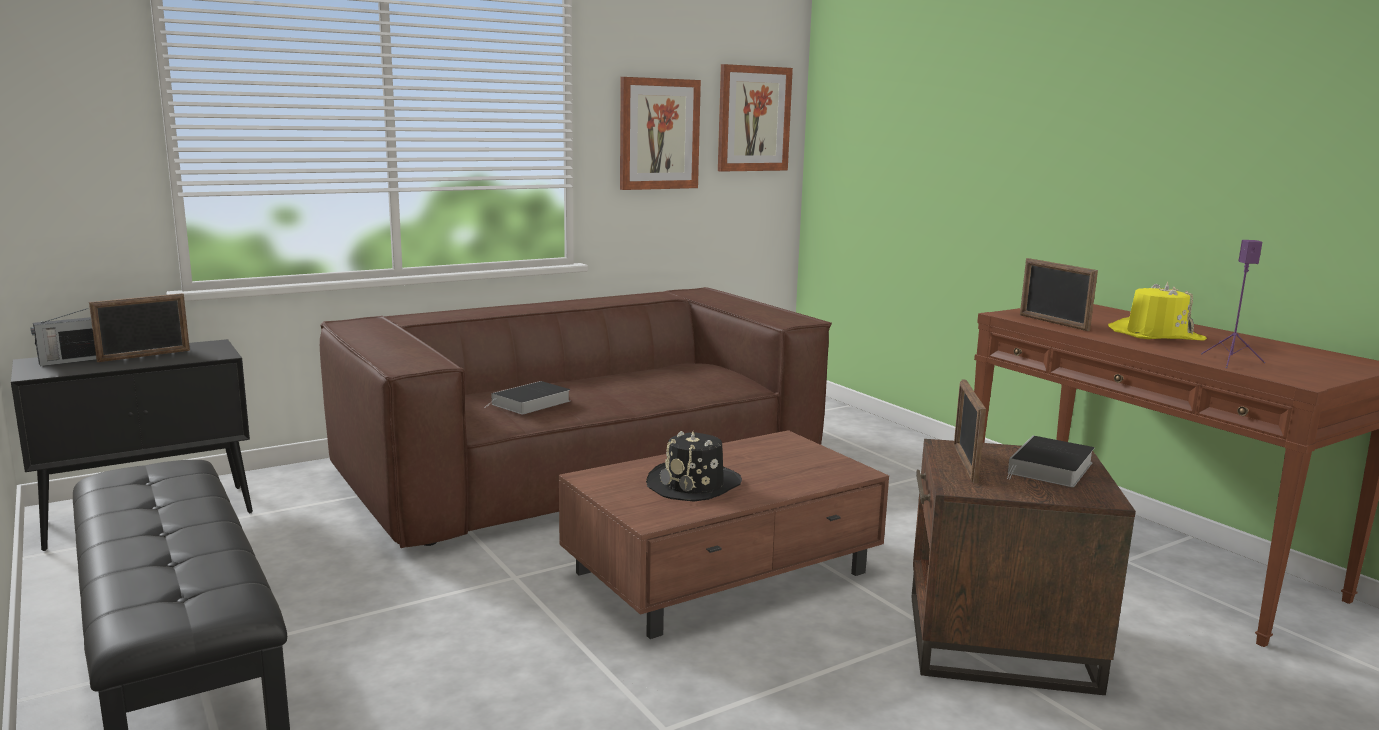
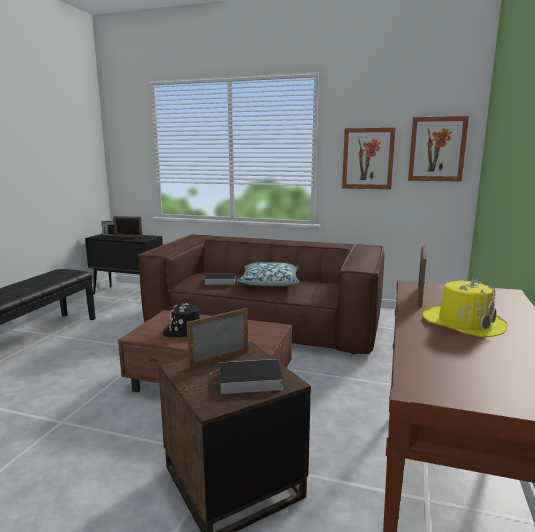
camera: 50 degrees right, 0 degrees up
purple speaker [1201,240,1265,368] -> none
none -> pillow [237,262,299,286]

